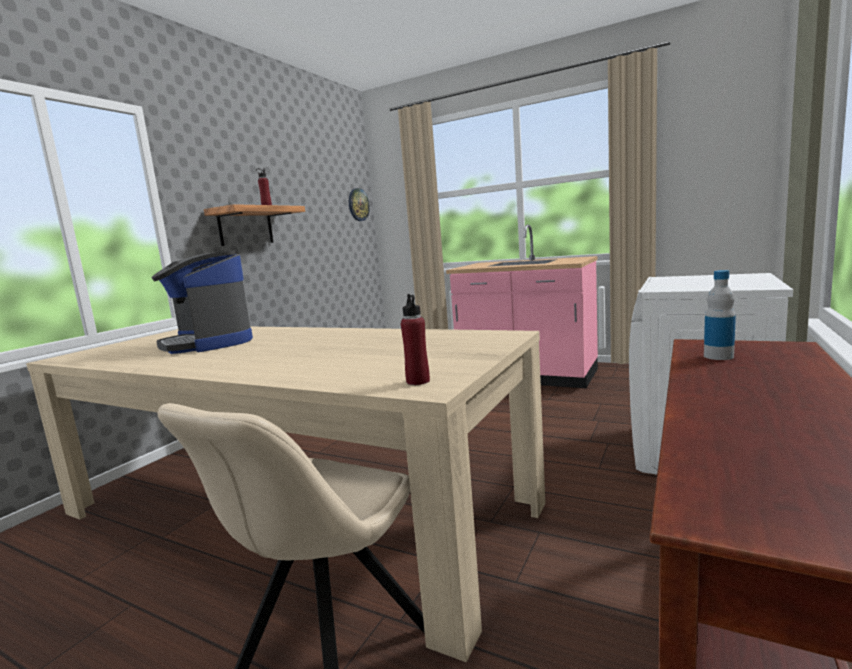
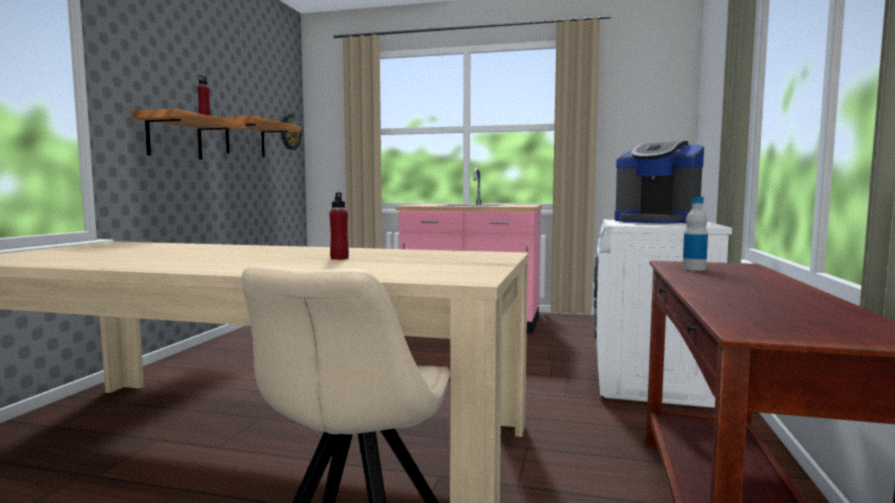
camera: 15 degrees left, 5 degrees down
coffee machine [151,250,253,354] -> coffee machine moved to [615,141,704,224]
red bottle [401,294,430,385] -> red bottle moved to [329,192,349,260]
none -> shelf [218,116,301,157]

